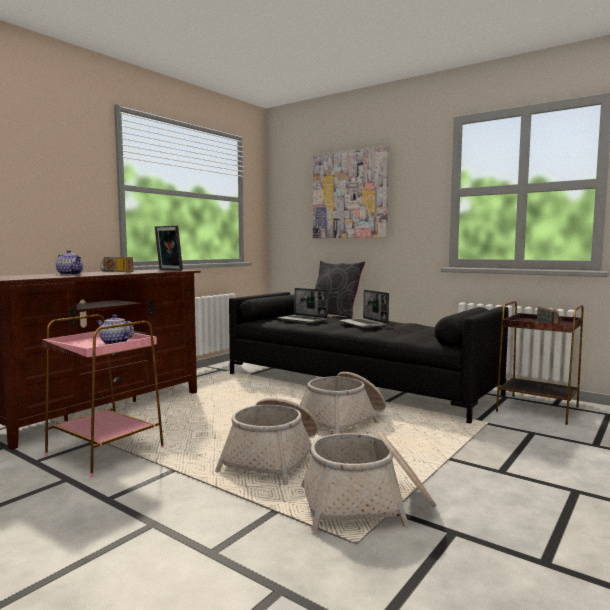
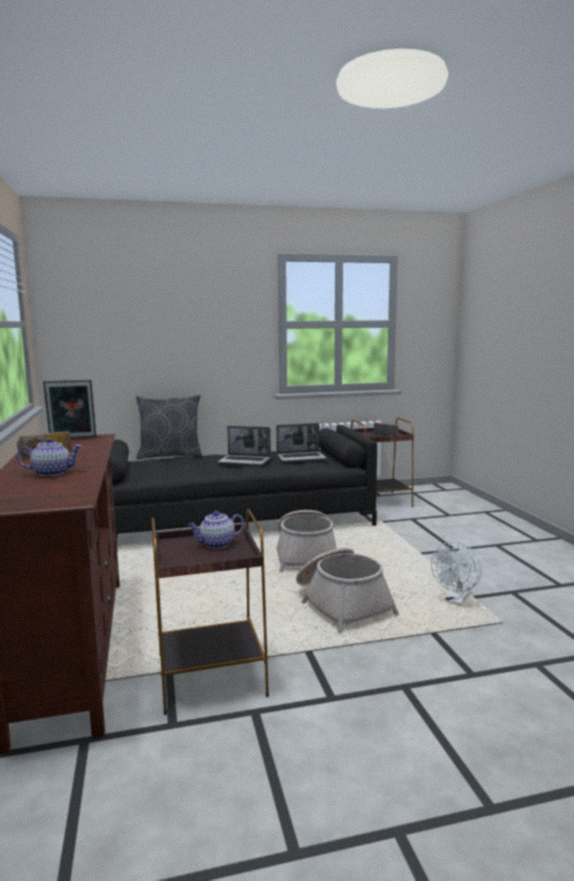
camera: 50 degrees left, 5 degrees up
pink side table [42,314,164,477] -> brown side table [152,509,269,715]
laptop [277,288,328,323] -> laptop moved to [276,423,327,462]
basket [301,432,436,532] -> white fan [431,542,481,605]
picture [313,146,389,238] -> none

